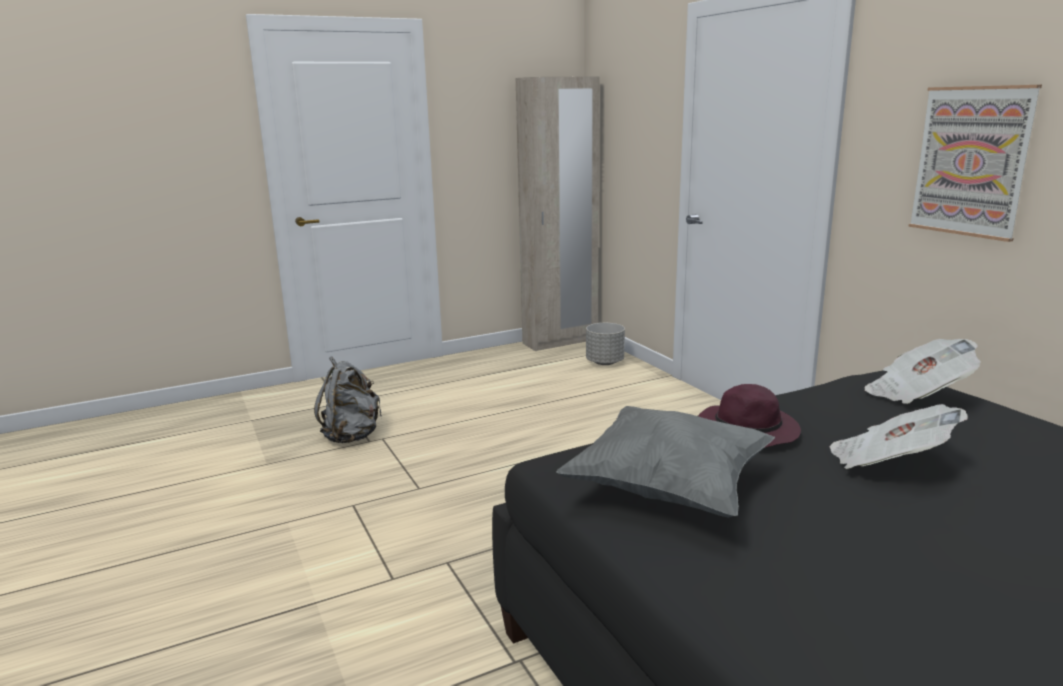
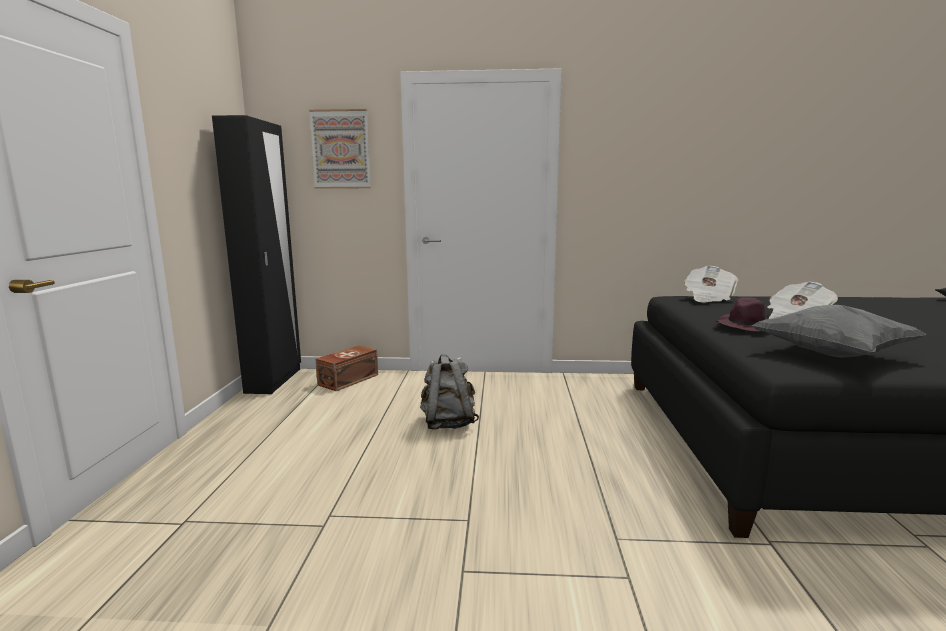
camera: 60 degrees left, 5 degrees down
grey backpack [314,356,382,443] -> grey backpack moved to [420,354,479,430]
beige wardrobe [516,76,600,351] -> black wardrobe [212,115,301,394]
grey planter [586,323,625,365] -> brown storage box [316,345,378,391]
picture [908,85,1042,242] -> picture moved to [309,109,371,189]

